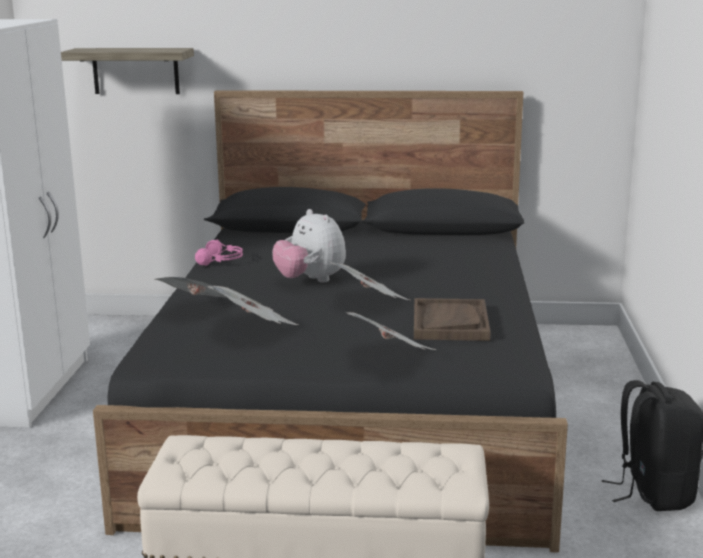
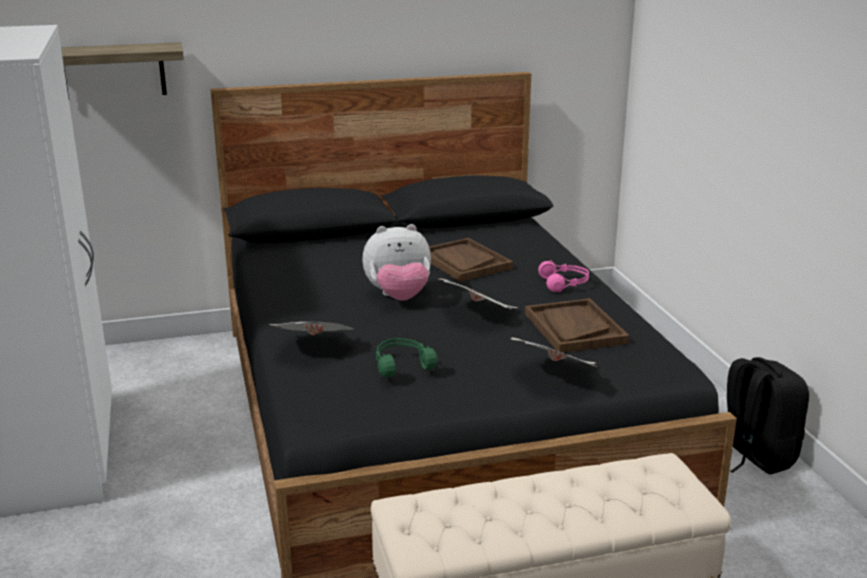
camera: 20 degrees left, 5 degrees up
pink headphones [195,239,243,266] -> pink headphones moved to [538,260,589,292]
newspaper [207,286,299,325] -> green headphones [376,338,438,377]
plush toy [272,209,346,282] -> plush toy turned 45 degrees counterclockwise [362,224,431,301]
none -> brown tray [429,238,513,282]

